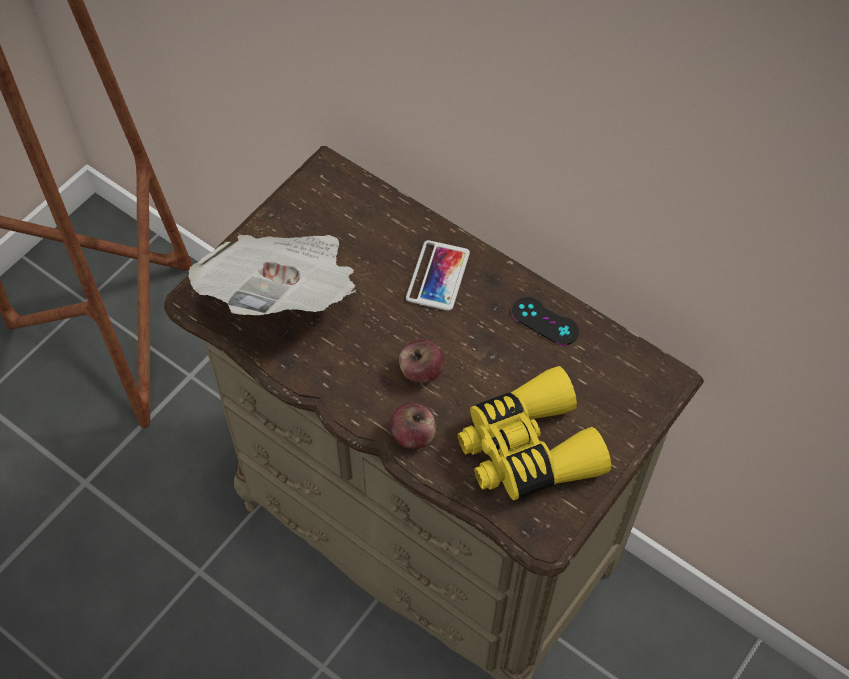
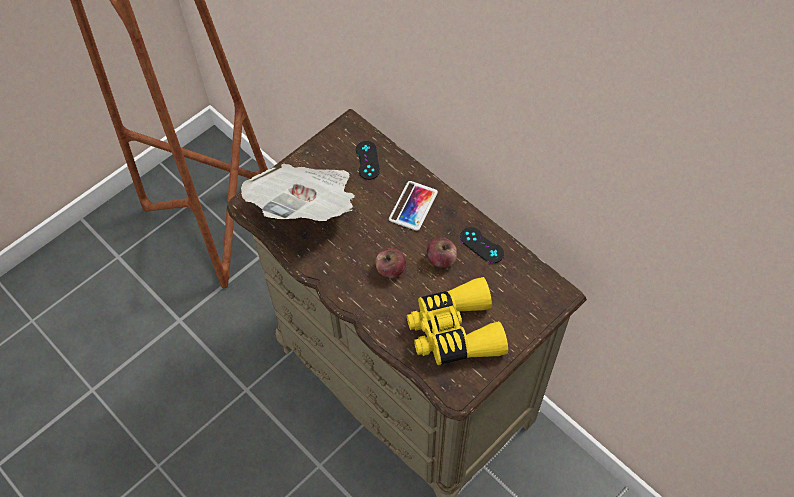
camera: 10 degrees right, 0 degrees up
apple [390,402,436,449] -> apple moved to [427,237,457,269]
none -> black game controller [356,141,380,180]

